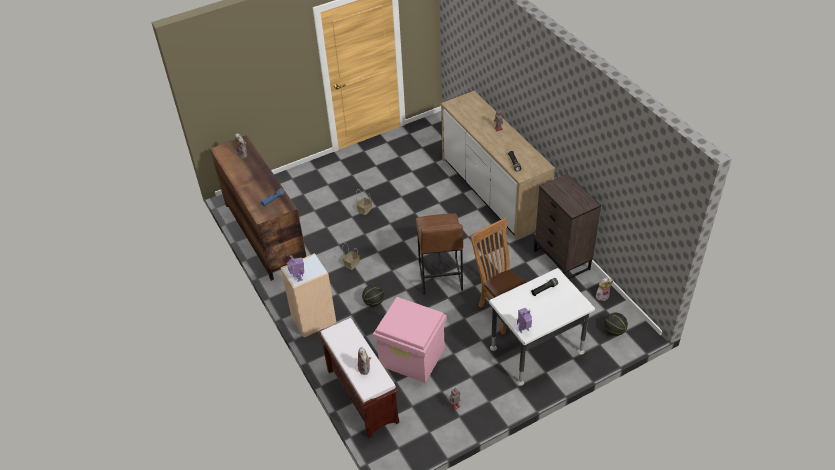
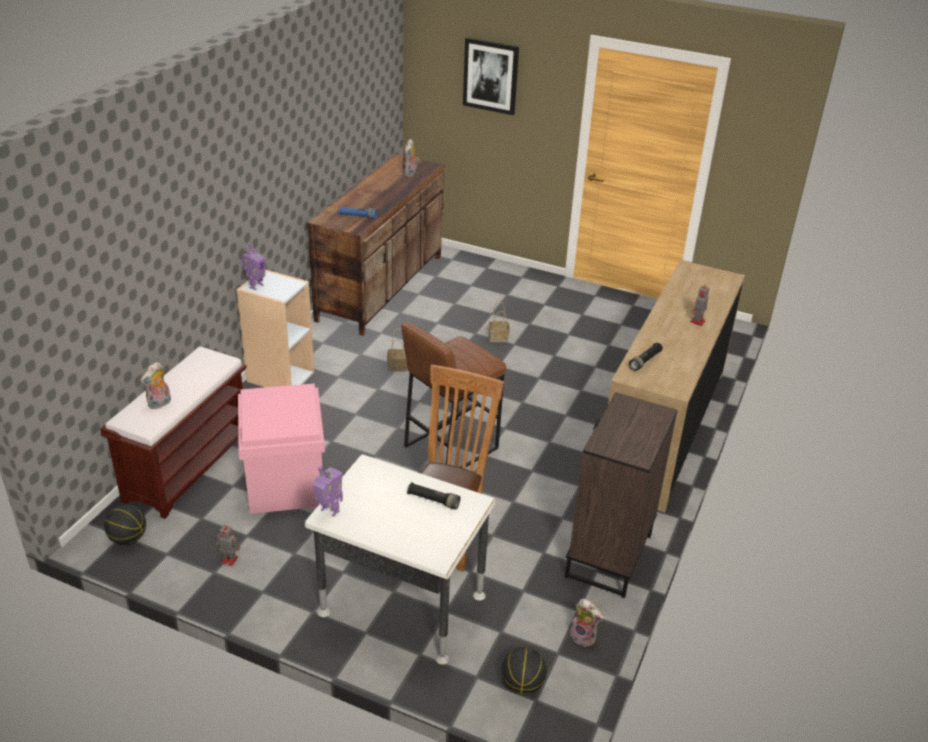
camera: 50 degrees right, 10 degrees down
basketball [362,285,384,307] -> basketball moved to [104,505,146,545]
none -> picture [463,37,519,115]

